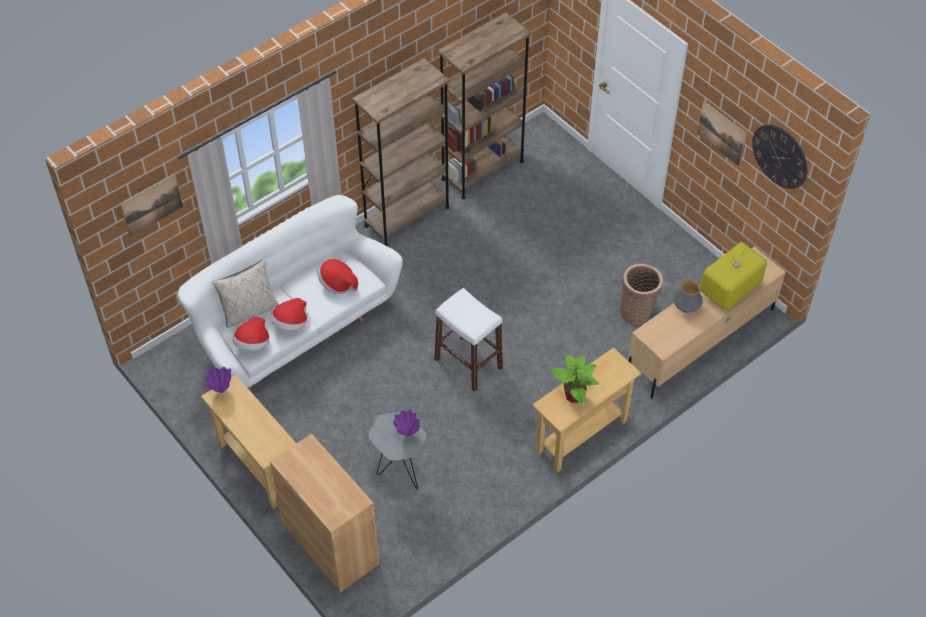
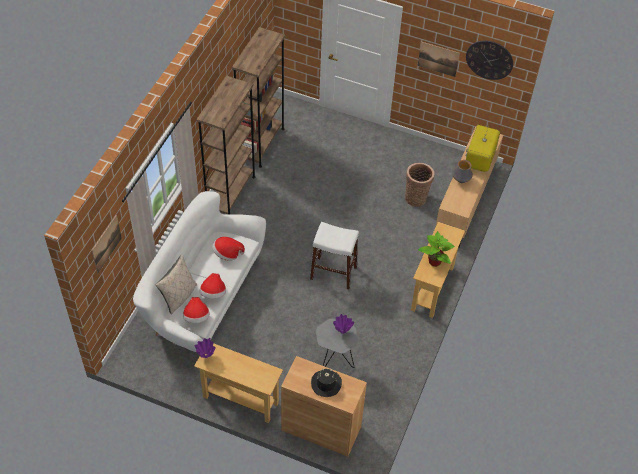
camera: 30 degrees left, 0 degrees up
none -> black hat [311,369,342,397]

